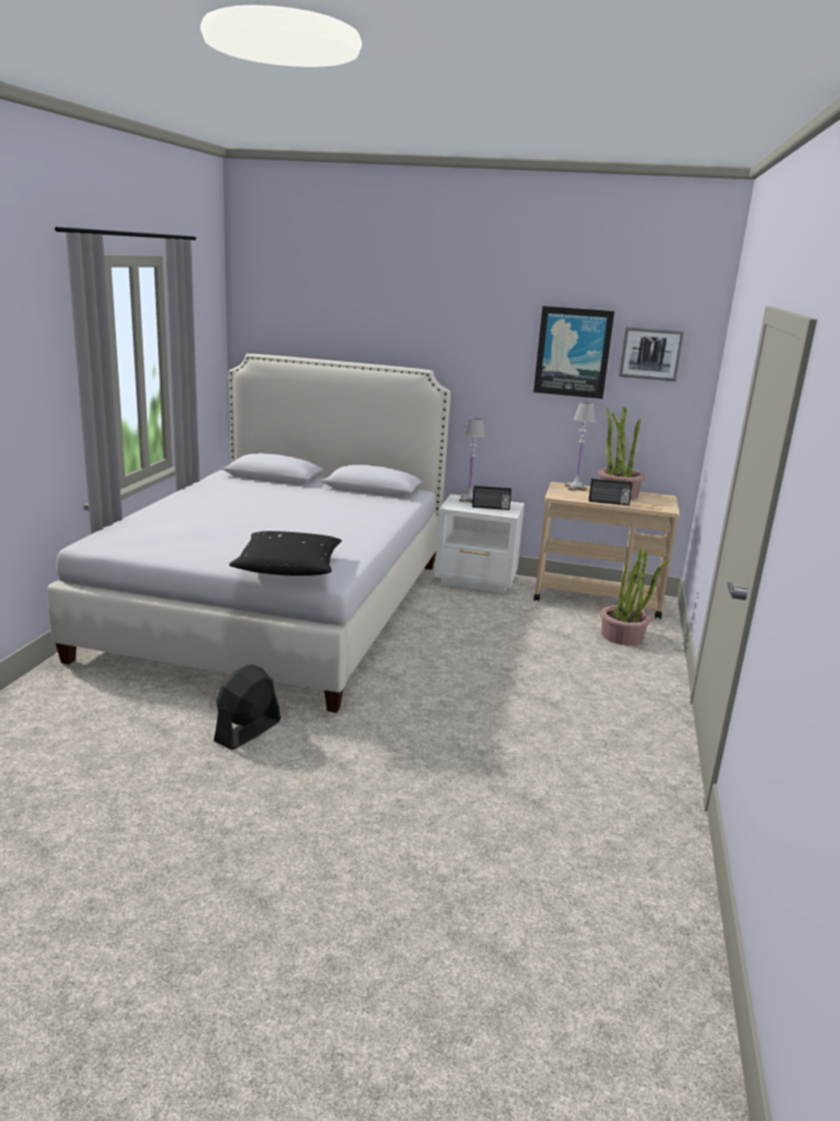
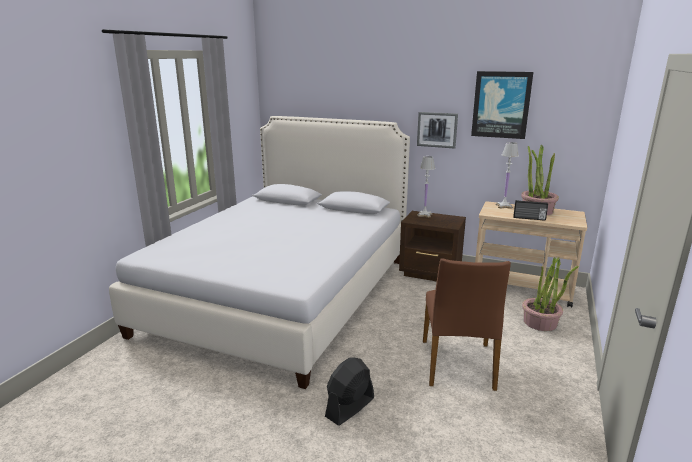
camera: 10 degrees right, 0 degrees up
black fan [214,664,281,750] -> black fan moved to [325,357,374,426]
black pillow [229,531,342,576] -> none
white nightstand [434,494,525,593] -> brown nightstand [399,211,466,282]
radio [472,485,511,510] -> none
picture [619,327,684,382] -> picture moved to [417,112,458,148]
none -> brown chair [423,259,511,391]

